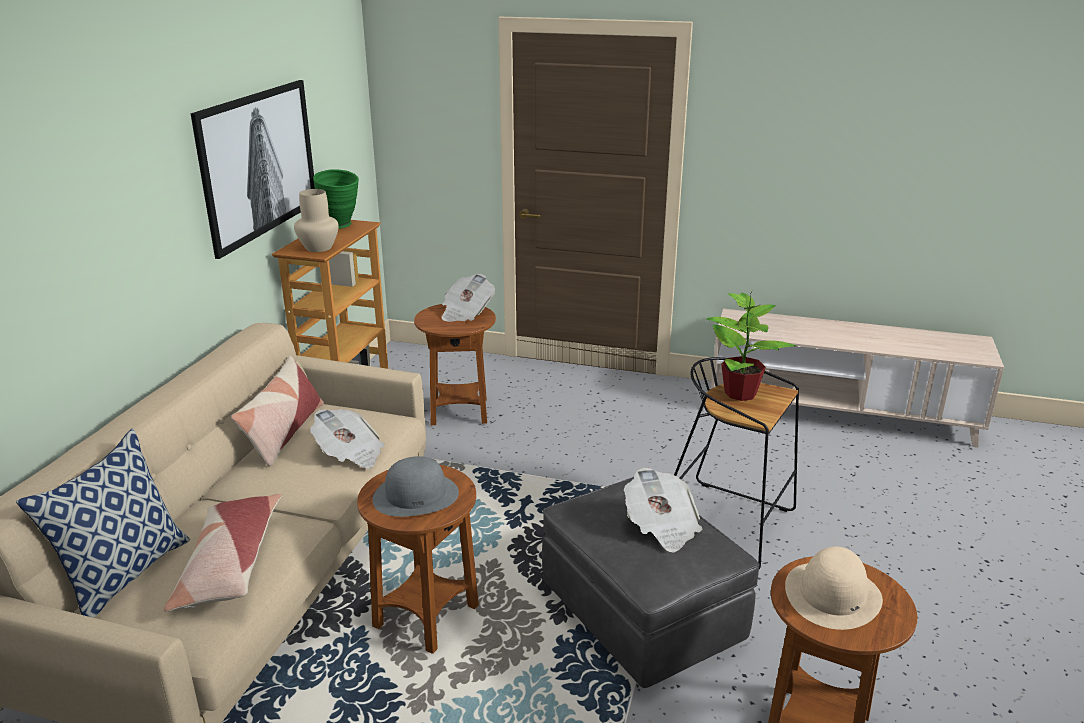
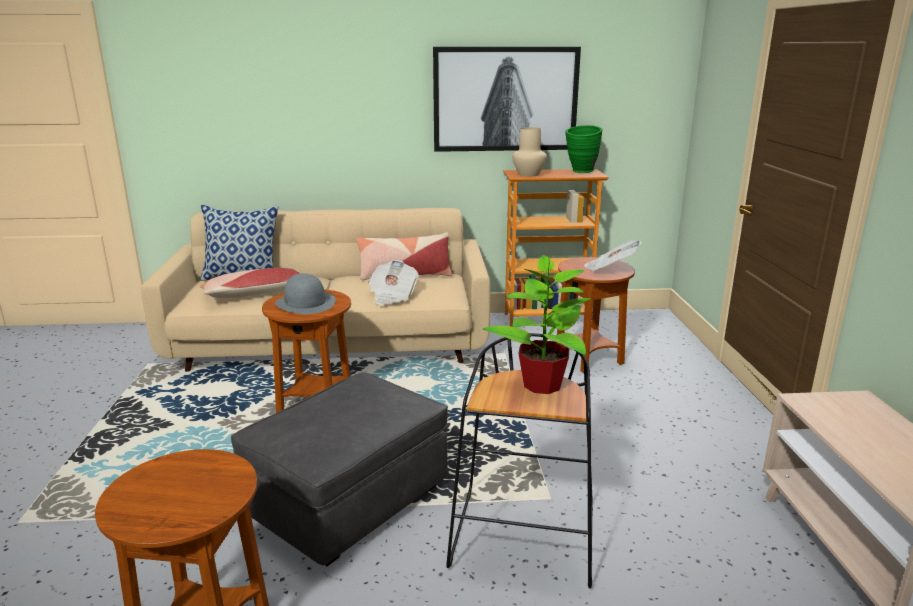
camera: 70 degrees right, 5 degrees down
newspaper [624,467,702,553] -> none
beige hat [785,547,883,630] -> none

